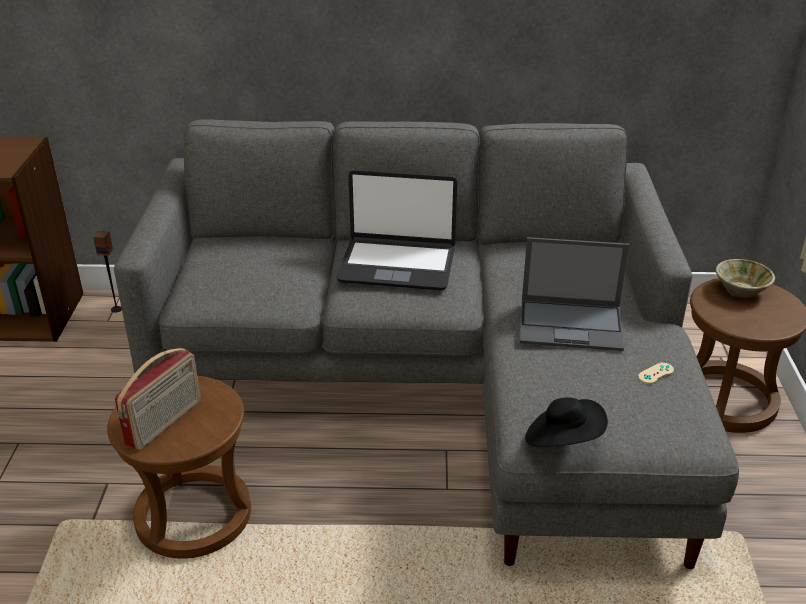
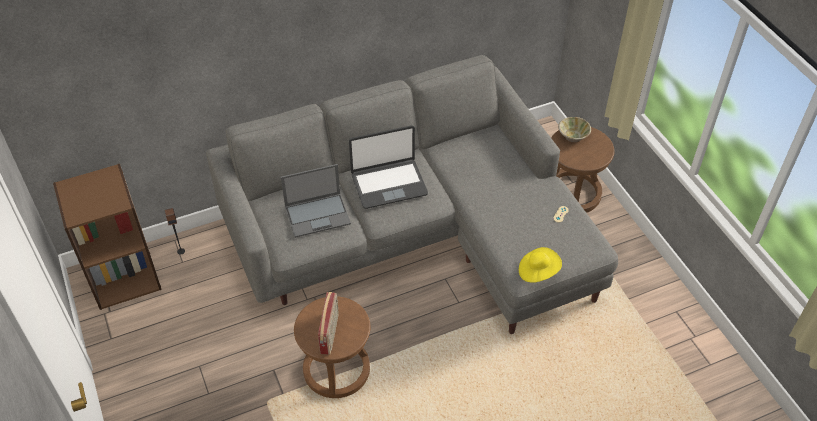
camera: 25 degrees left, 15 degrees up
laptop [520,237,629,351] -> laptop moved to [281,164,351,238]
black hat [525,397,608,447] -> yellow hat [519,247,562,283]

